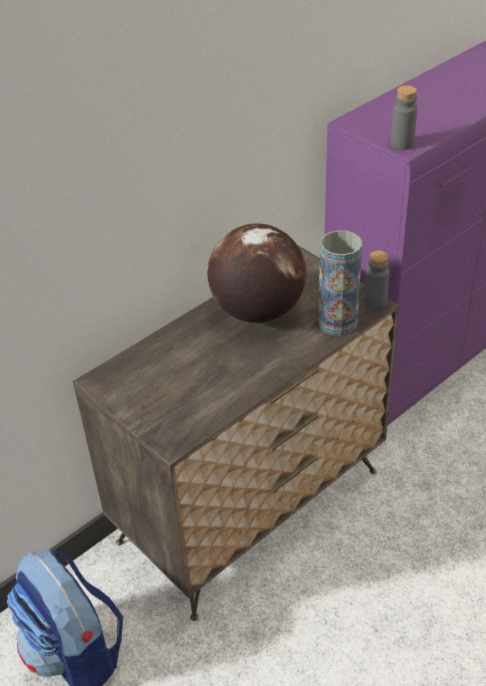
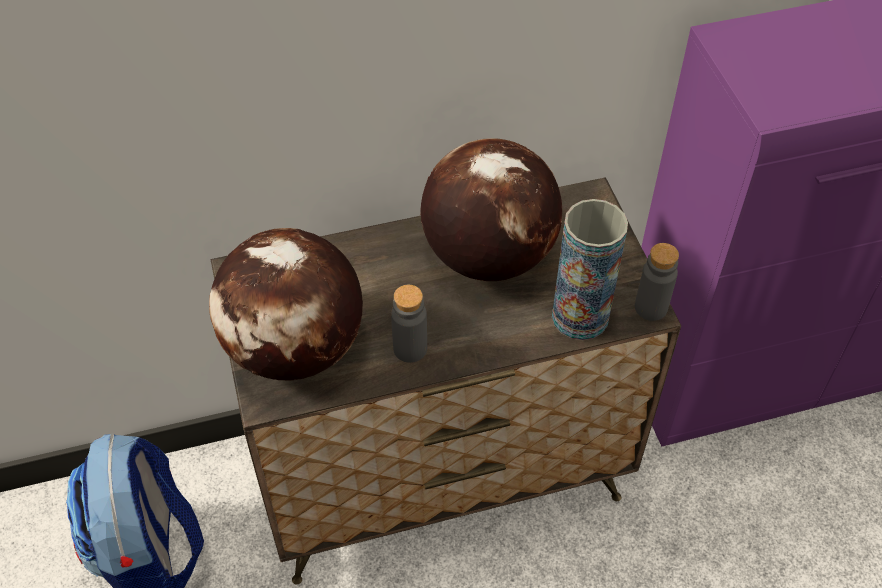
camera: 25 degrees right, 10 degrees up
grey bottle [391,85,417,150] -> grey bottle moved to [391,285,427,363]
none -> globe [209,228,363,380]

